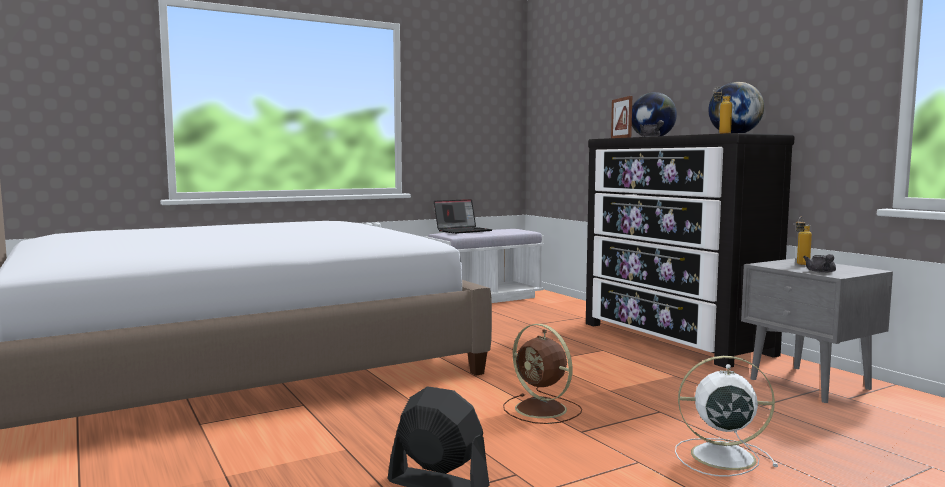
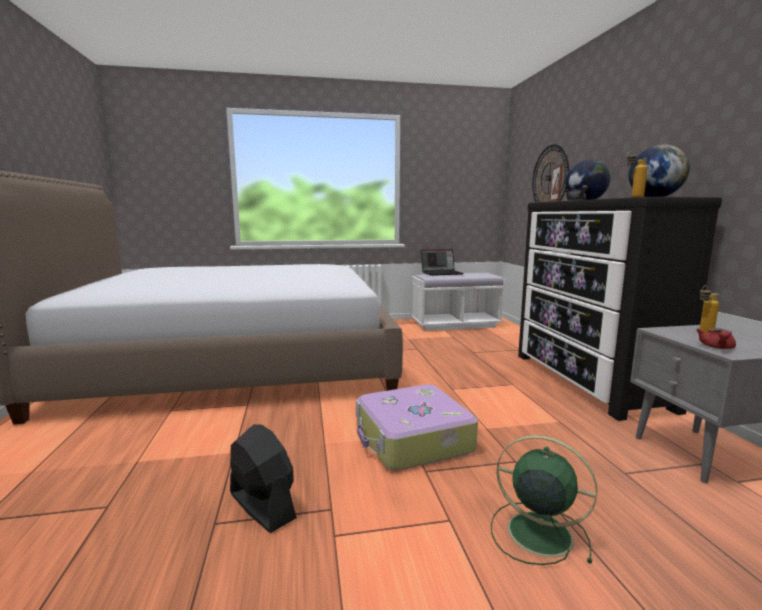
camera: 20 degrees right, 5 degrees up
brown fan [503,324,582,424] -> suitcase [356,384,478,471]
white fan [675,356,778,477] -> green fan [491,435,597,565]
grey teapot [803,254,836,273] -> red teapot [696,328,736,349]
none -> wall clock [532,144,569,203]

